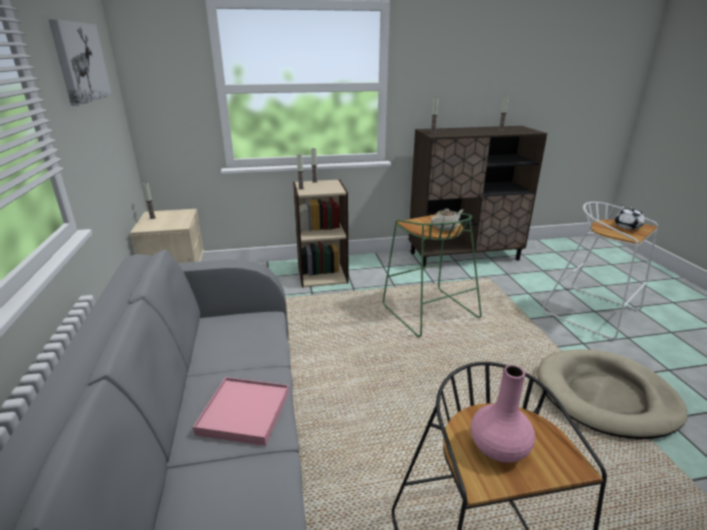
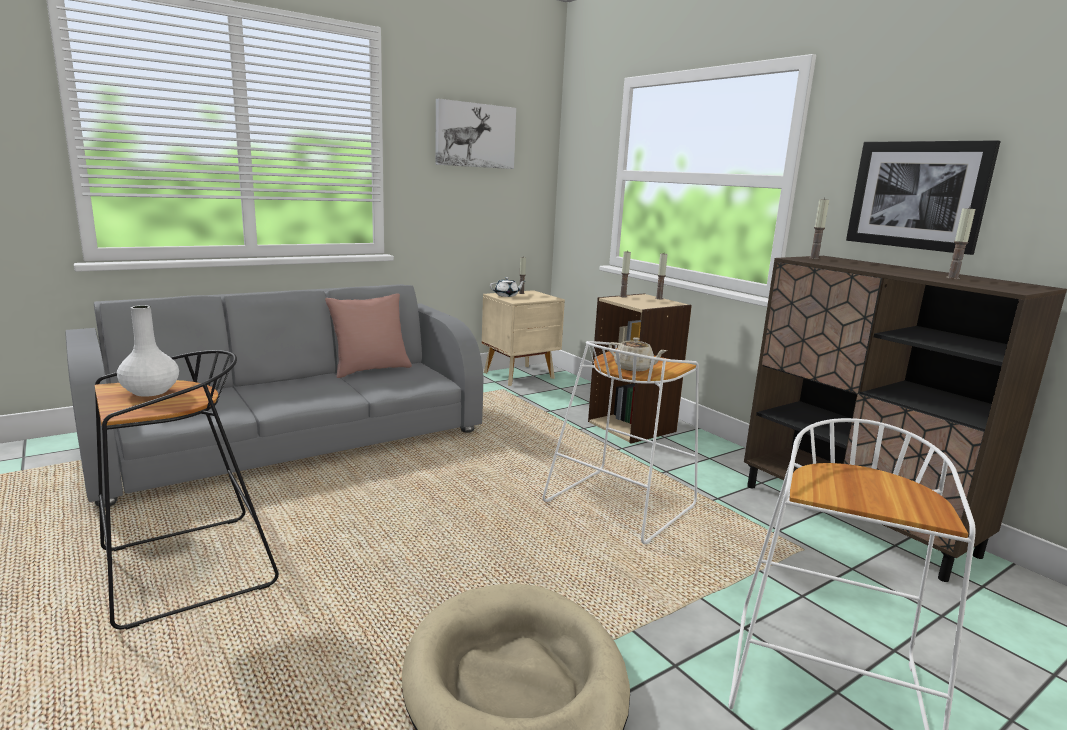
camera: 65 degrees right, 10 degrees down
pink tray [193,377,289,446] -> none
green stool [383,211,482,337] -> white stool [542,341,699,544]
pink vase [471,365,535,463] -> white vase [117,305,179,397]
white teapot [615,205,644,229] -> white teapot moved to [490,277,525,297]
none -> pink pillow [325,293,412,378]
none -> picture [846,140,1001,255]

